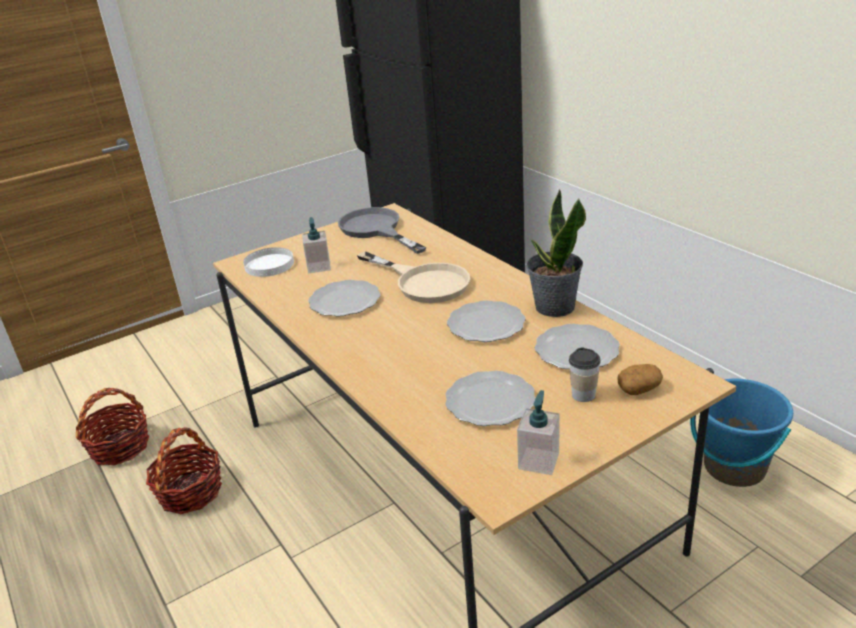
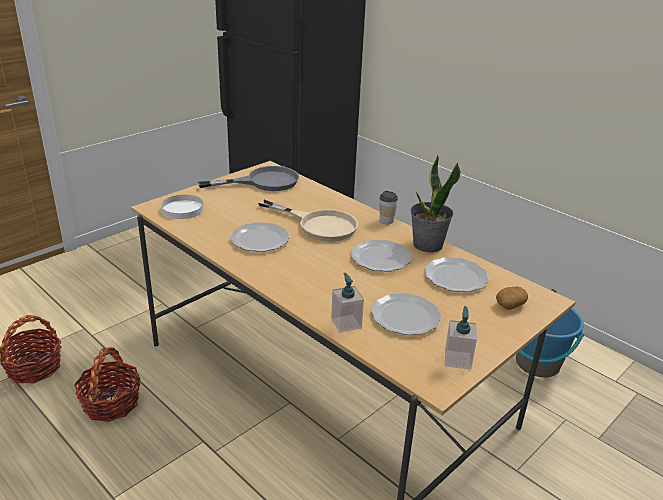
camera: 15 degrees left, 0 degrees up
soap dispenser [302,217,331,273] -> soap dispenser moved to [331,273,364,333]
grey frying pan [338,207,426,254] -> grey frying pan turned 120 degrees clockwise [198,166,299,191]
cup [569,348,601,402] -> cup moved to [379,191,398,224]

